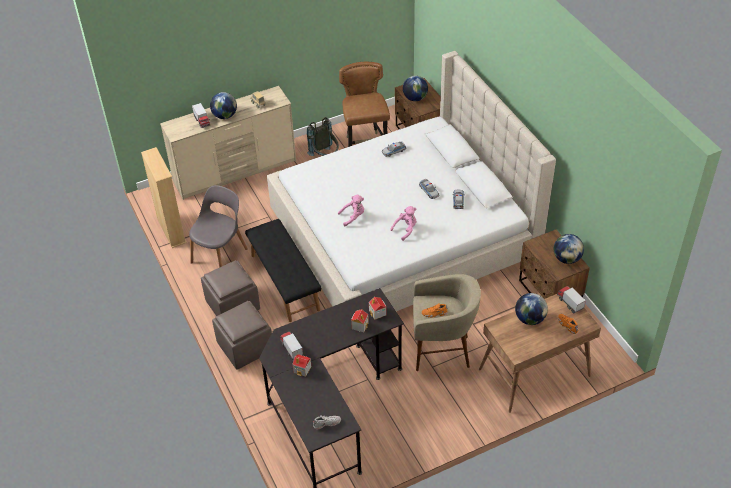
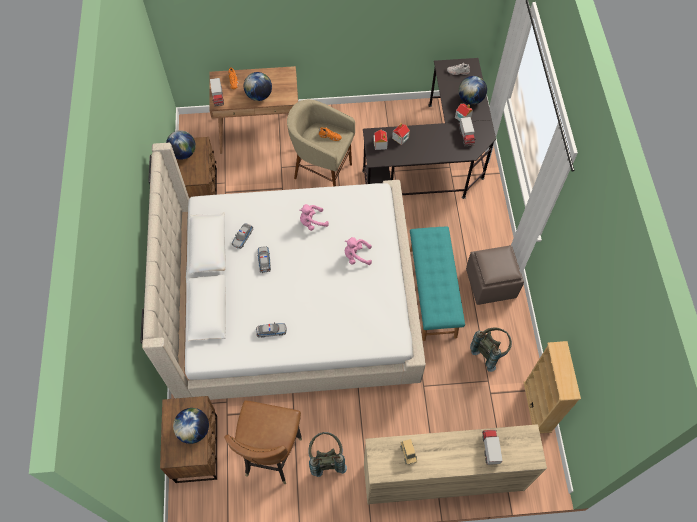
camera: 160 degrees left, 15 degrees up
grey chair [189,185,248,268] -> grey backpack [470,327,512,372]
globe [210,92,237,119] -> globe moved to [459,76,487,105]
brown ottoman [212,301,272,370] -> none
black bench [245,219,321,322] -> turquoise bench [410,226,465,341]

